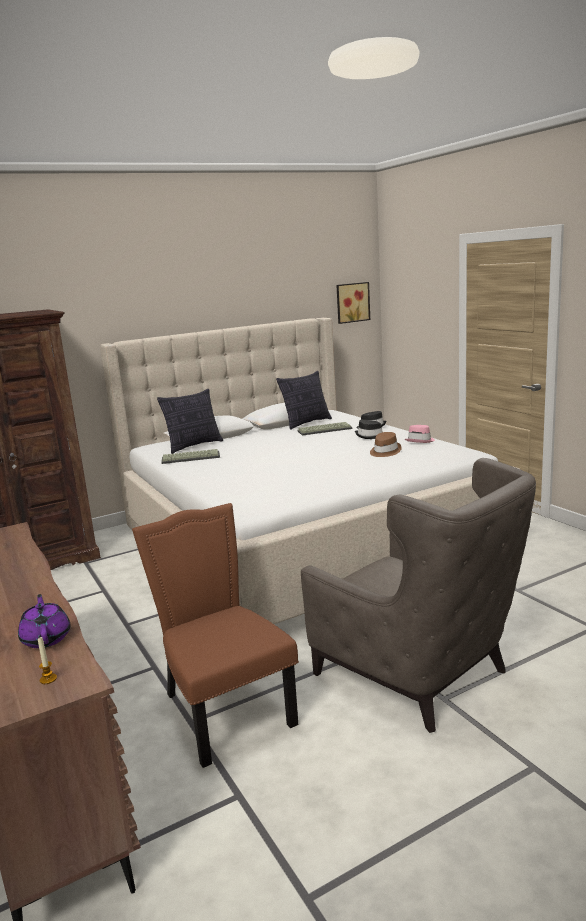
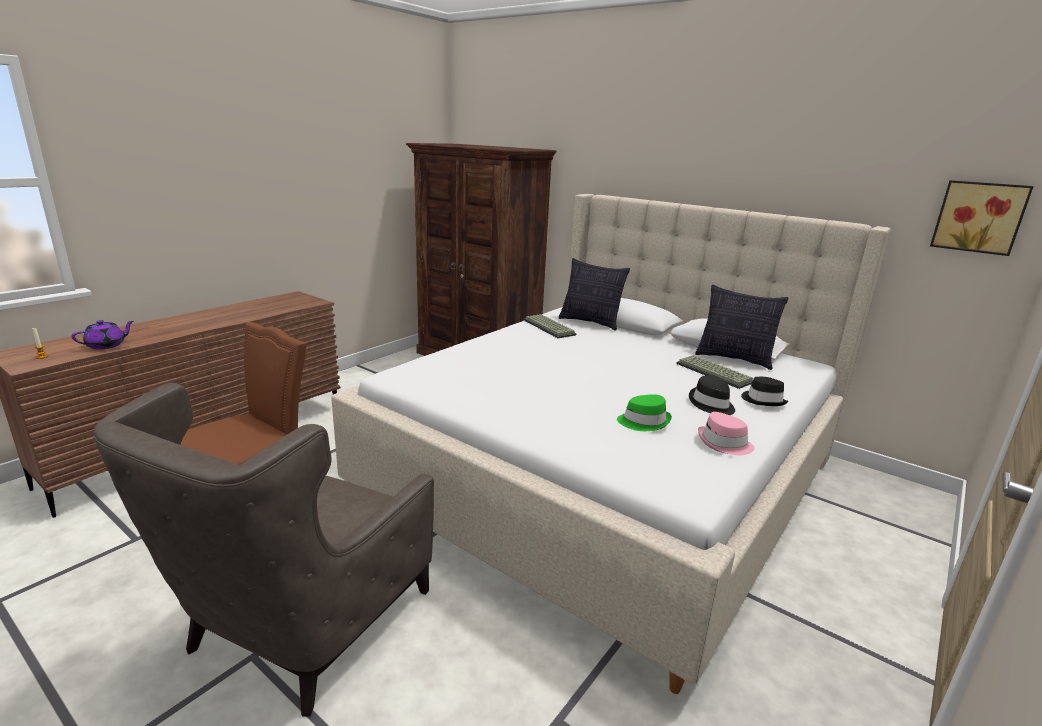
camera: 65 degrees right, 5 degrees up
brown hat [370,432,402,457] -> green hat [617,394,672,431]

